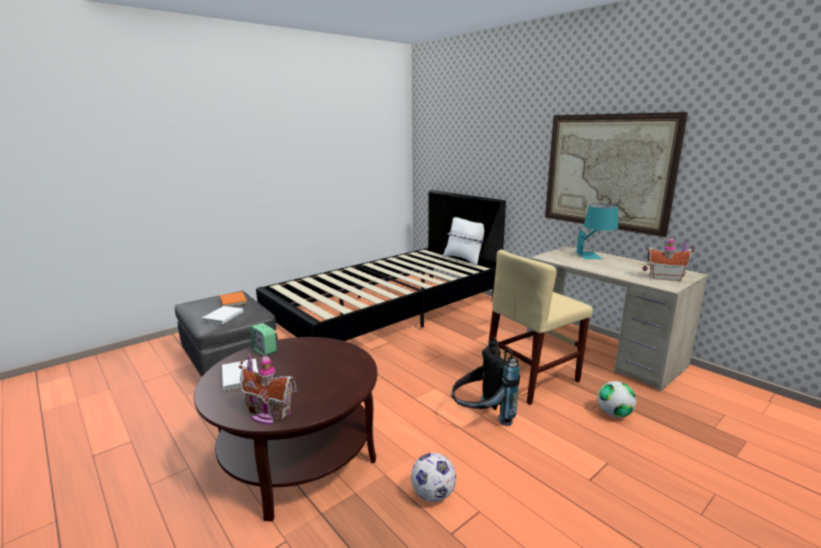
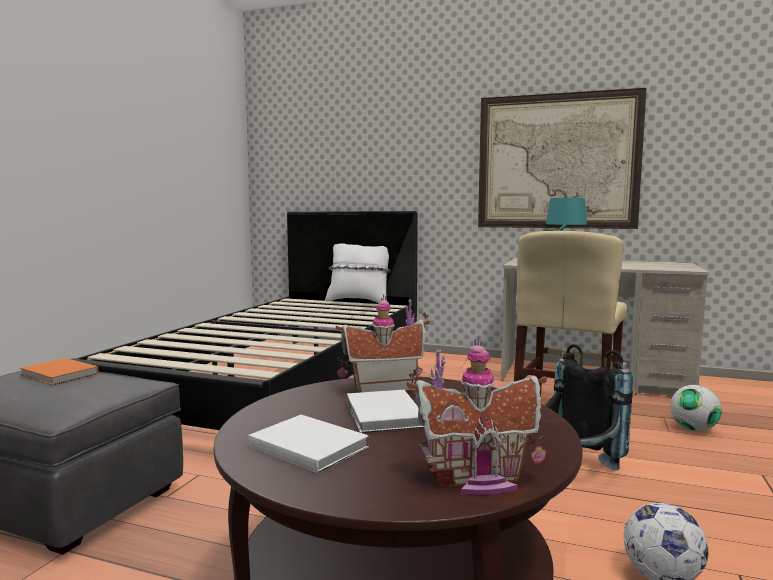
camera: 30 degrees left, 10 degrees down
white book [202,306,243,324] -> white book moved to [347,390,424,433]
alarm clock [250,323,277,356] -> none
toy house [643,238,695,281] -> toy house moved to [336,295,430,393]

